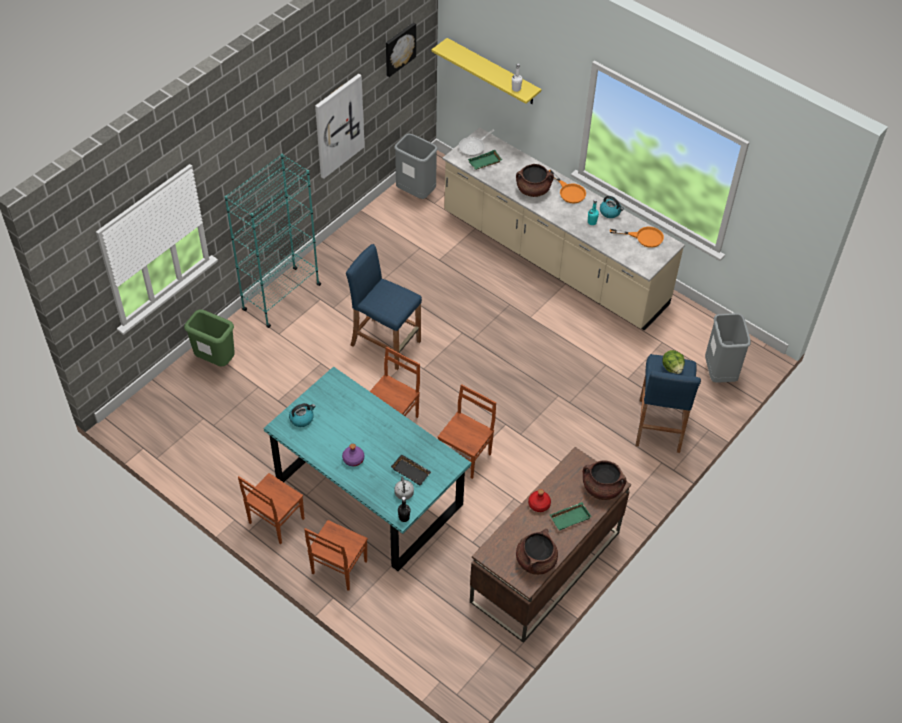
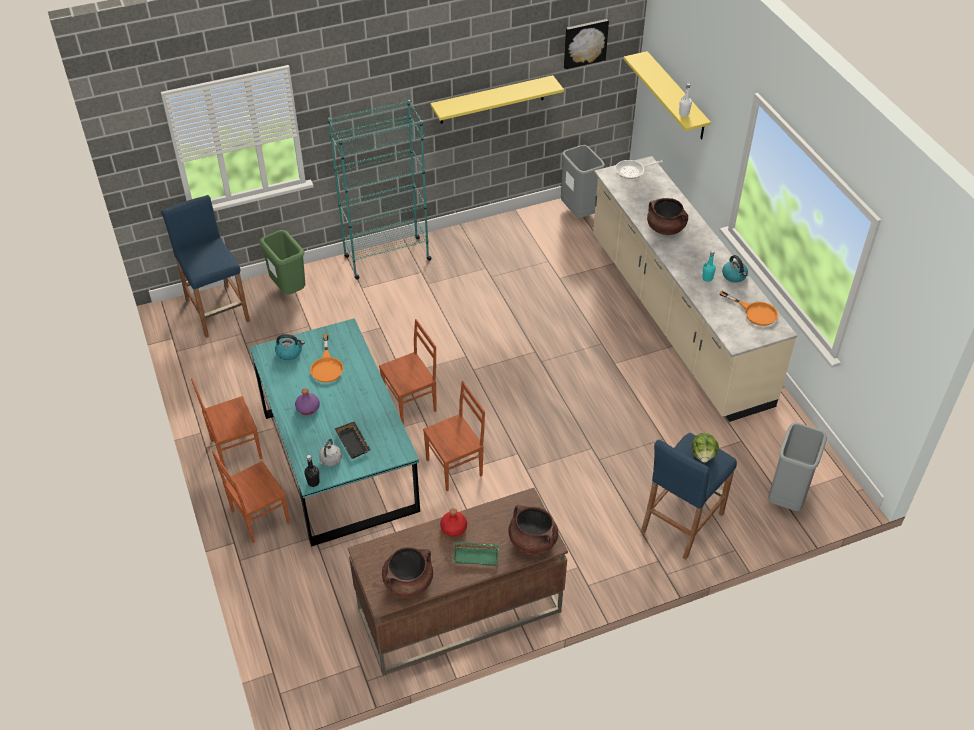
camera: 30 degrees right, 5 degrees down
picture [315,74,365,179] -> yellow shelf [430,75,564,124]
blue stool [346,244,422,370] -> blue stool moved to [161,195,250,338]
green tray [468,150,502,170] -> none
orange frying pan [548,170,586,204] -> orange frying pan moved to [310,334,343,383]

